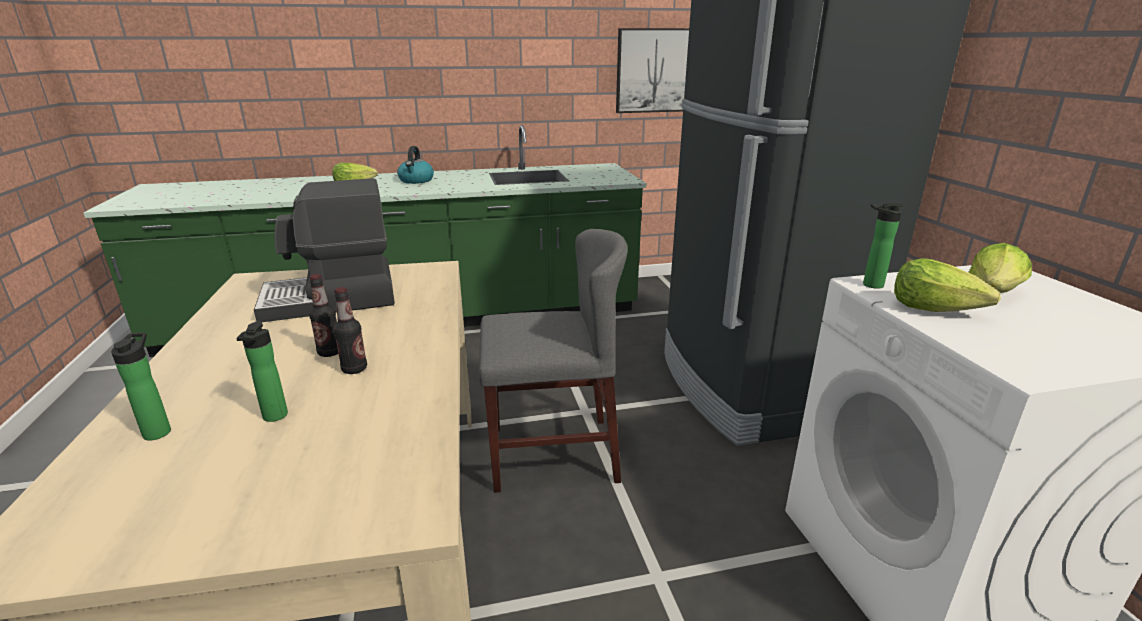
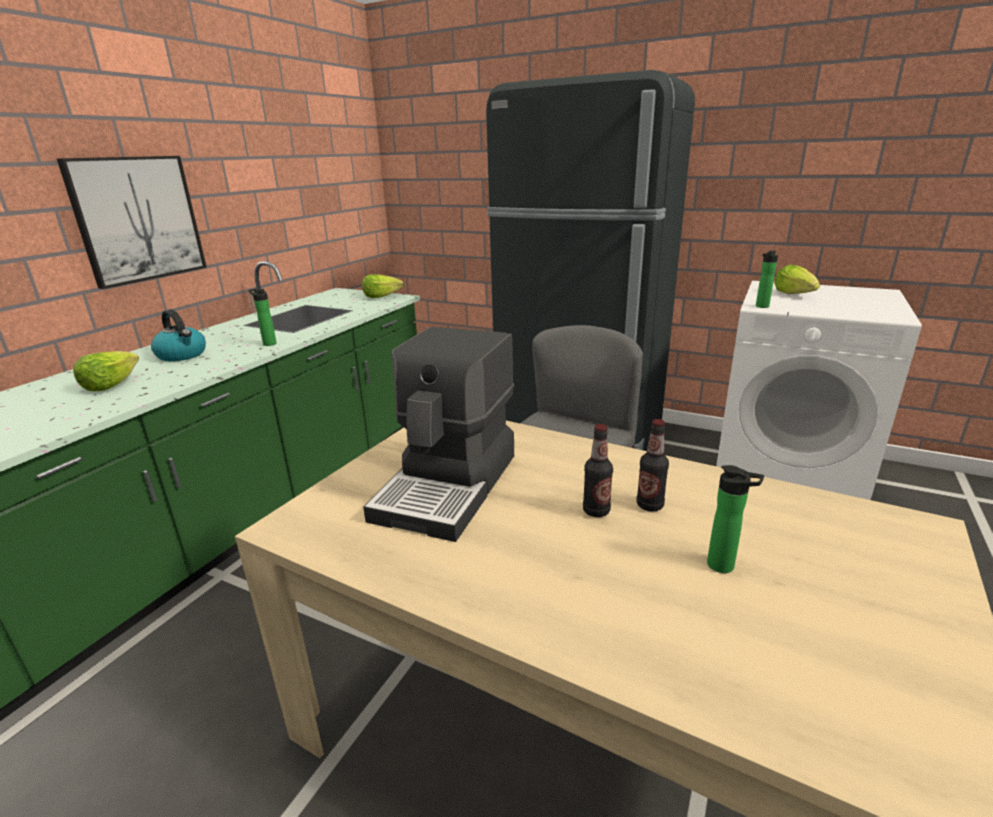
camera: 50 degrees left, 0 degrees up
bottle [111,333,171,441] -> bottle moved to [248,289,277,346]
picture [616,28,689,113] -> picture moved to [57,156,207,289]
lettuce [894,258,1001,312] -> lettuce moved to [362,274,404,298]

